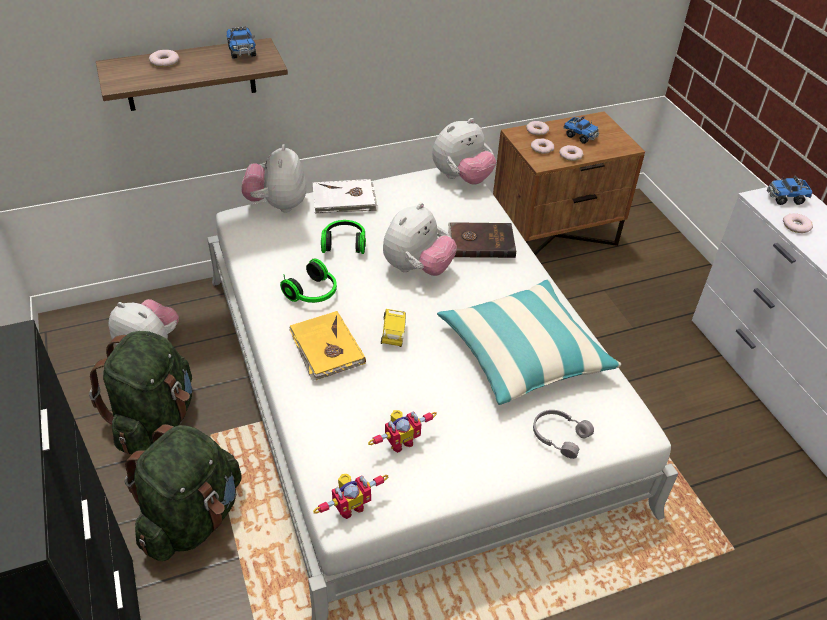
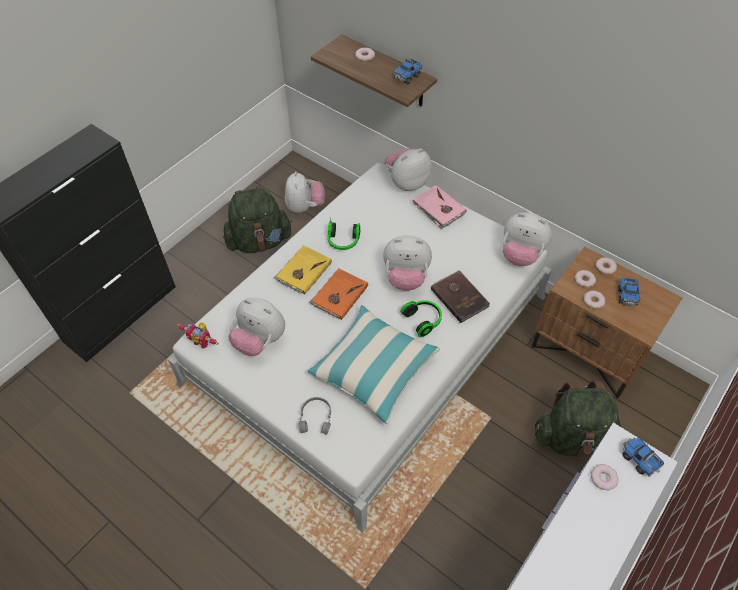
camera: 60 degrees right, 10 degrees up
green backpack [125,424,242,562] -> green backpack moved to [535,381,622,456]
white book [313,179,377,214] -> pink book [412,185,467,229]
headphones [321,220,366,254] -> headphones moved to [400,300,442,337]
toy robot [368,410,437,453] -> plush toy [228,298,285,356]
yellow toy car [381,309,406,347] -> orange book [309,268,368,320]

